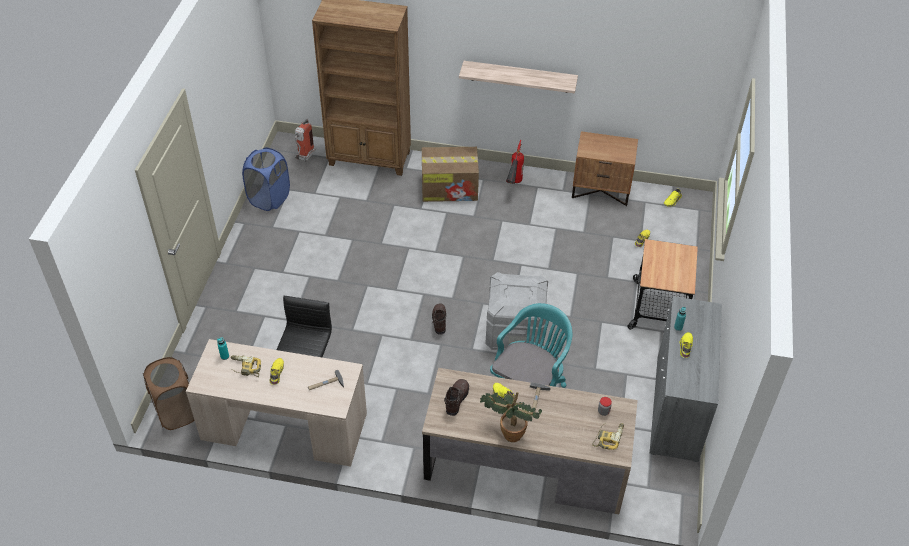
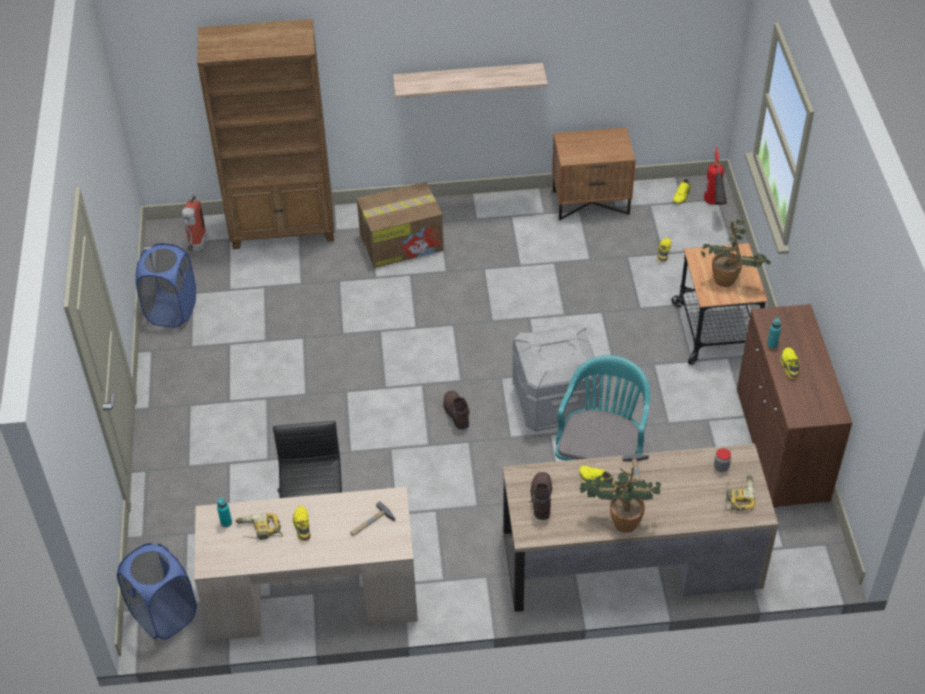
camera: 15 degrees left, 0 degrees up
brown laundry basket [143,357,194,430] -> blue laundry basket [117,543,197,640]
fire extinguisher [506,140,524,184] -> fire extinguisher moved to [704,147,727,205]
grey cabinet [650,296,722,462] -> brown cabinet [737,304,853,508]
none -> potted plant [701,220,771,287]

